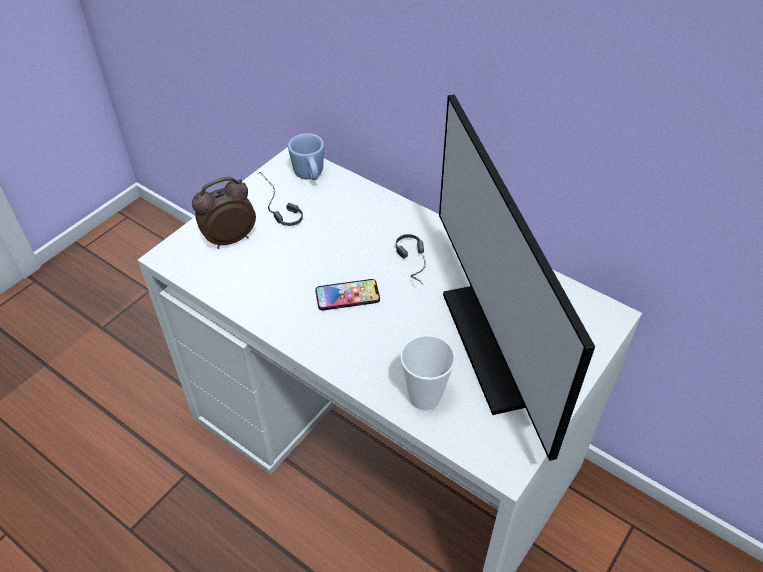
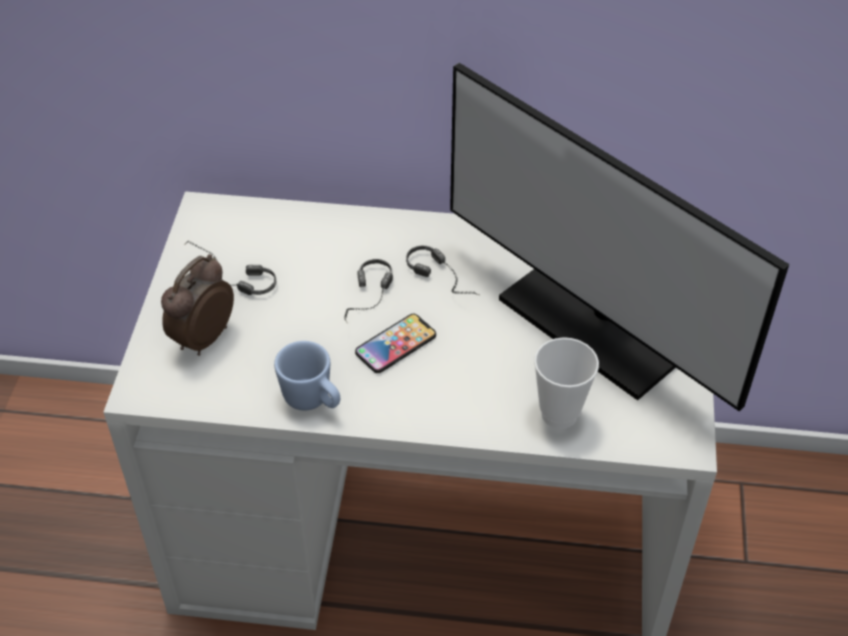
camera: 30 degrees left, 0 degrees up
blue mug [288,133,324,180] -> blue mug moved to [274,341,340,410]
none -> headphones [344,259,393,322]

